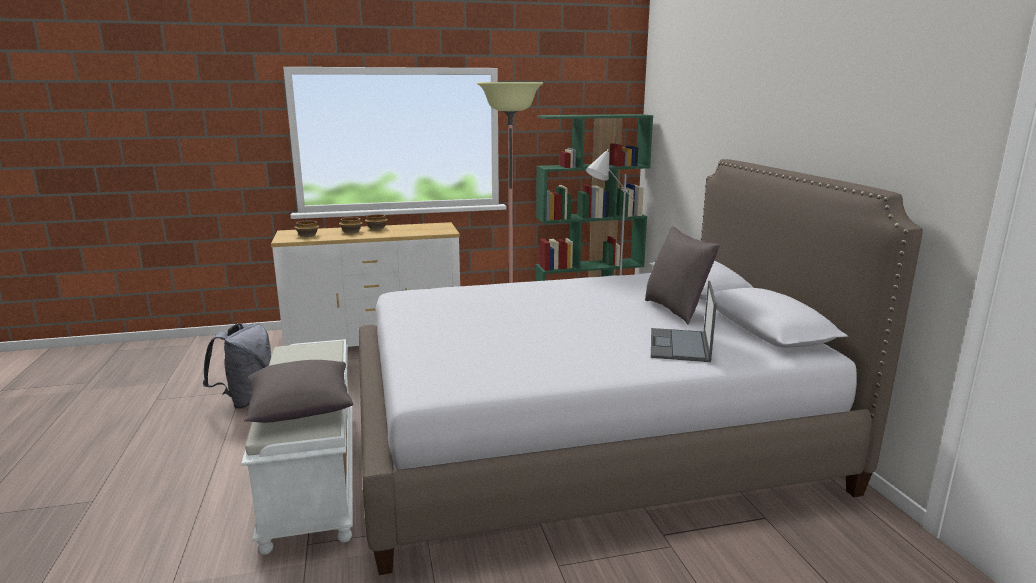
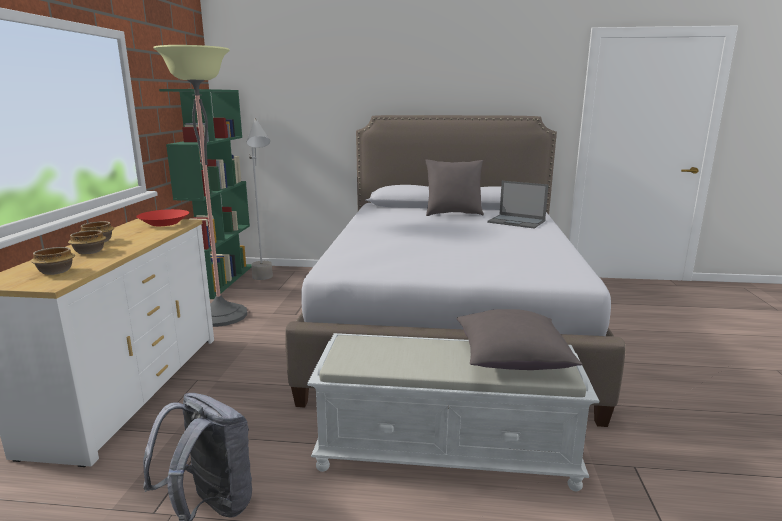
camera: 70 degrees left, 0 degrees up
none -> red bowl [136,209,189,226]

